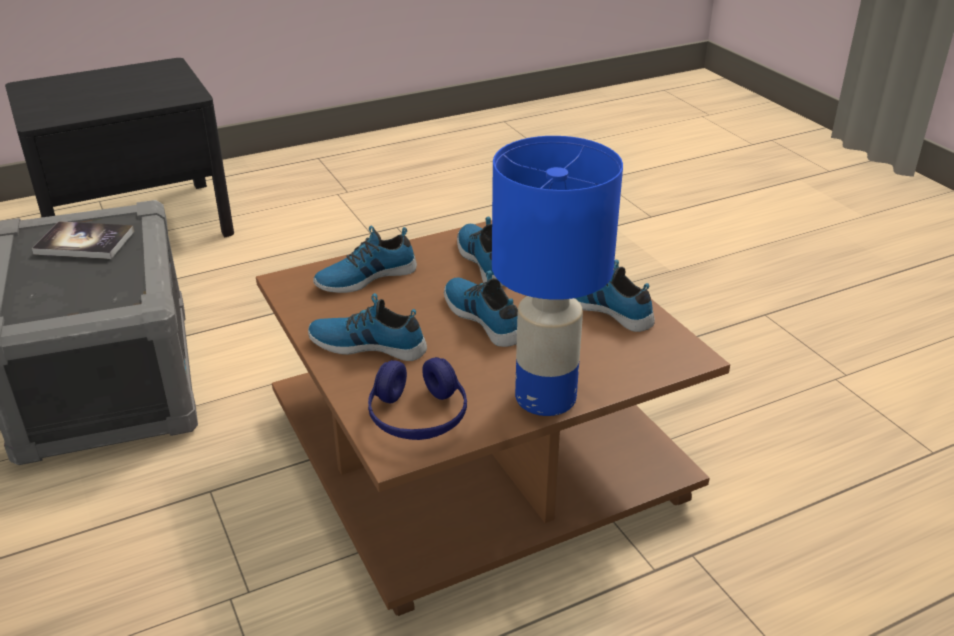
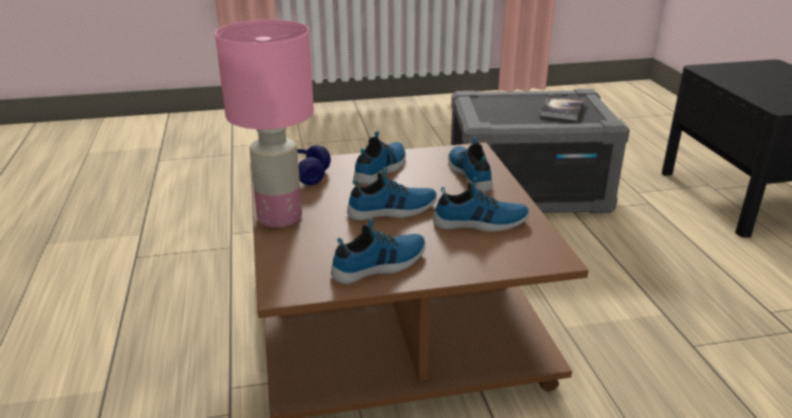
camera: 105 degrees right, 5 degrees down
blue table lamp [492,136,623,416] -> pink table lamp [215,19,314,228]

